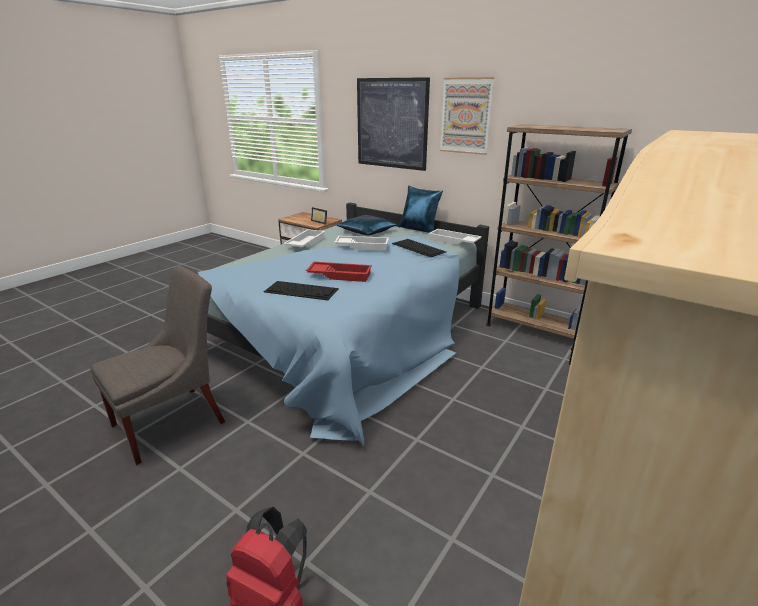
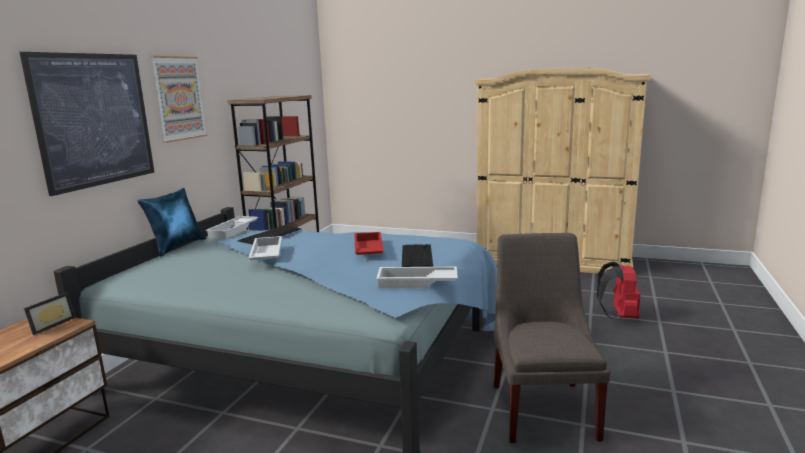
camera: 105 degrees left, 10 degrees down
grey chair [90,266,226,465] -> grey chair turned 60 degrees clockwise [493,233,611,443]
white tray [283,229,325,247] -> white tray moved to [376,267,458,288]
blue pillow [336,215,397,235] -> none

